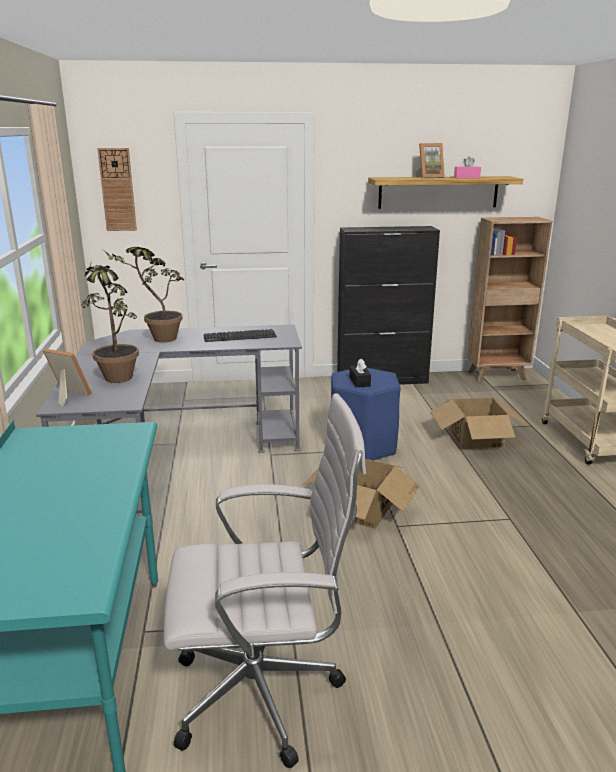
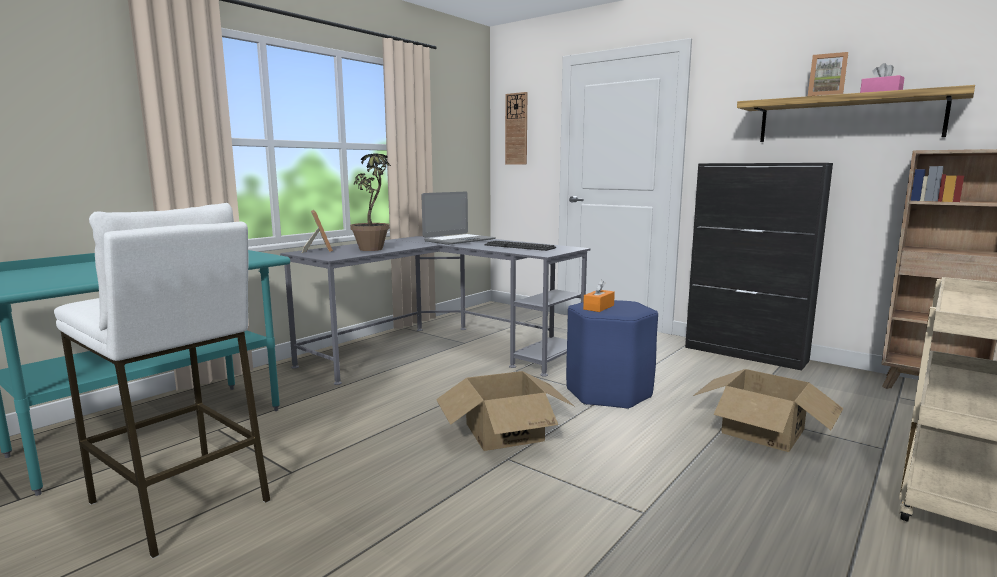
camera: 45 degrees right, 10 degrees down
potted plant [104,247,184,343] -> laptop [422,192,496,245]
white office chair [163,393,366,769] -> white stool [54,203,271,558]
black tissue box [349,359,371,387] -> orange tissue box [583,279,615,312]

